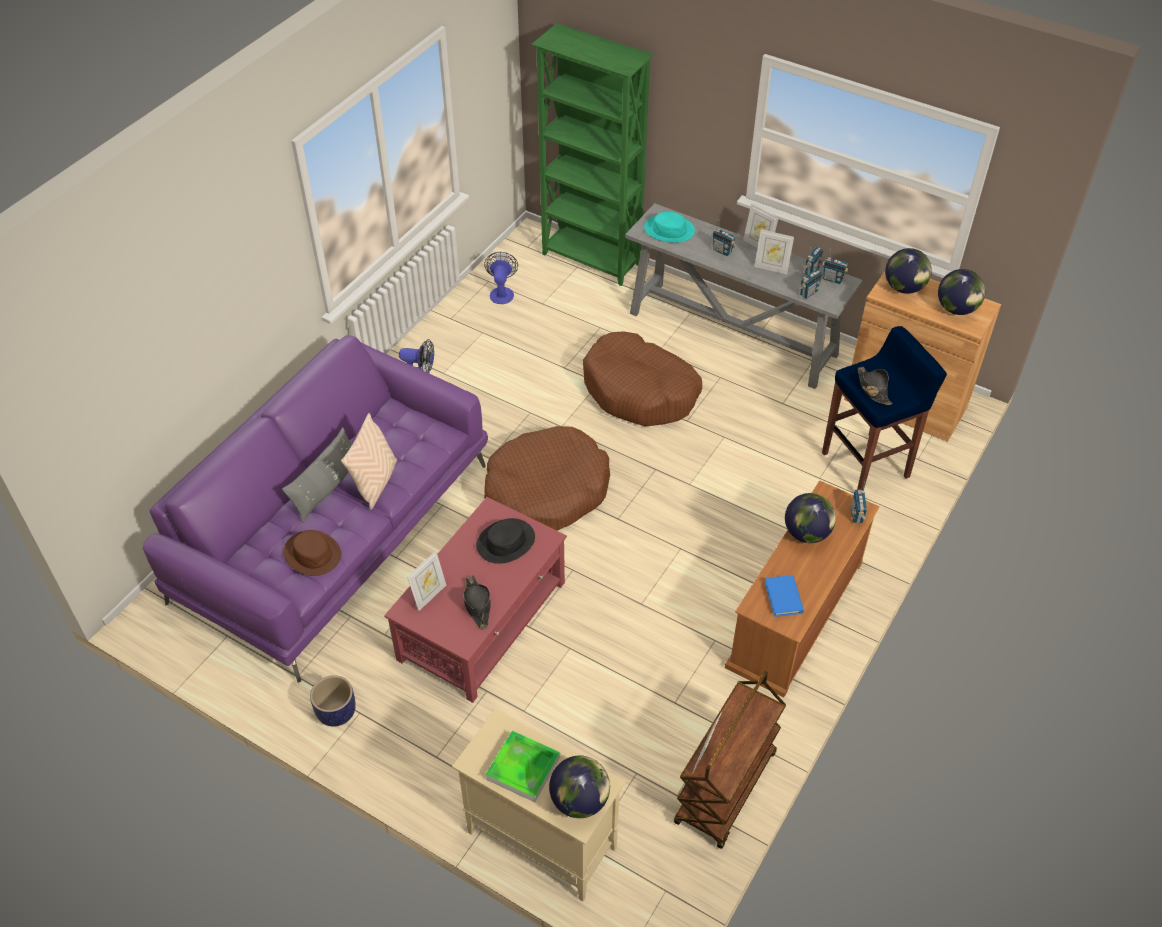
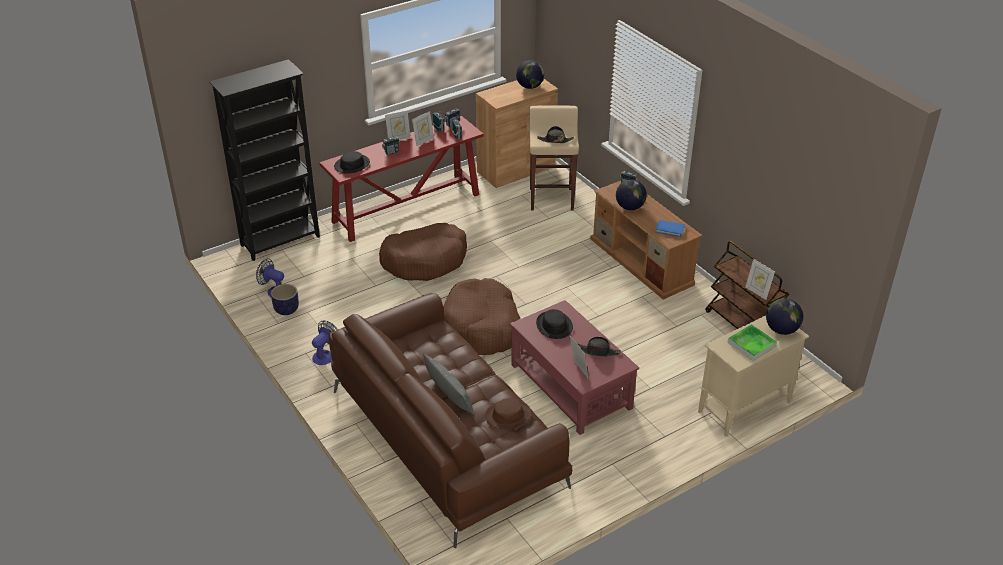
camera: 65 degrees left, 10 degrees down
purple sofa [143,335,488,683] -> brown sofa [329,293,572,548]
planter [310,675,356,727] -> planter moved to [271,284,299,315]
beige pillow [341,413,397,510] -> none
green bookcase [531,23,654,286] -> black bookcase [209,59,320,261]
grey console table [625,203,863,389] -> red console table [319,116,484,242]
turquoise hat [644,211,695,243] -> black hat [334,151,370,174]
blue stool [822,326,947,490] -> beige stool [529,105,579,211]
globe [885,248,932,294] -> none

